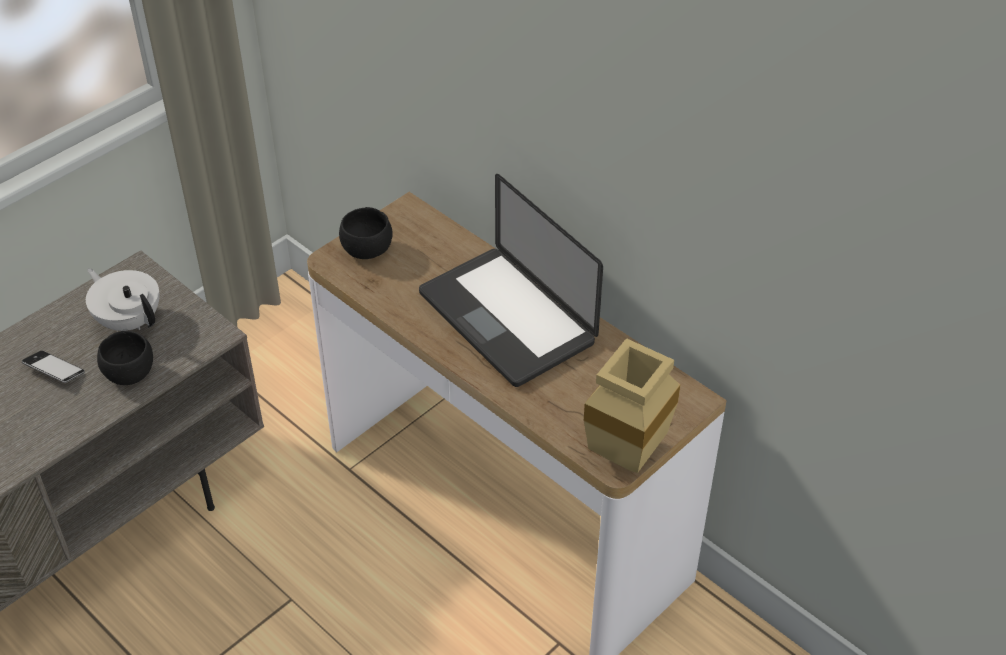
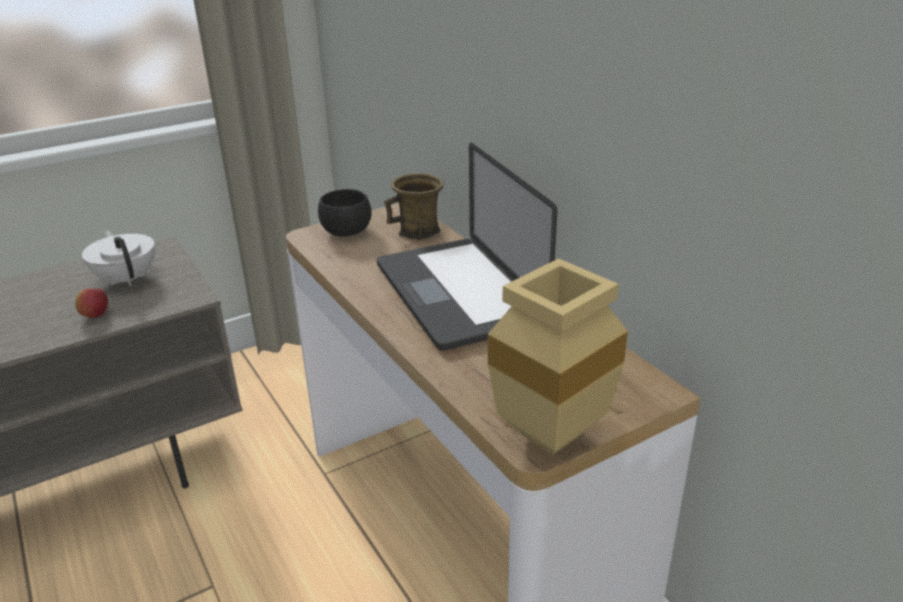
camera: 15 degrees right, 15 degrees down
phone [22,351,85,383] -> none
black bowl [97,331,153,385] -> apple [75,288,108,318]
none -> brown mug [384,173,444,241]

